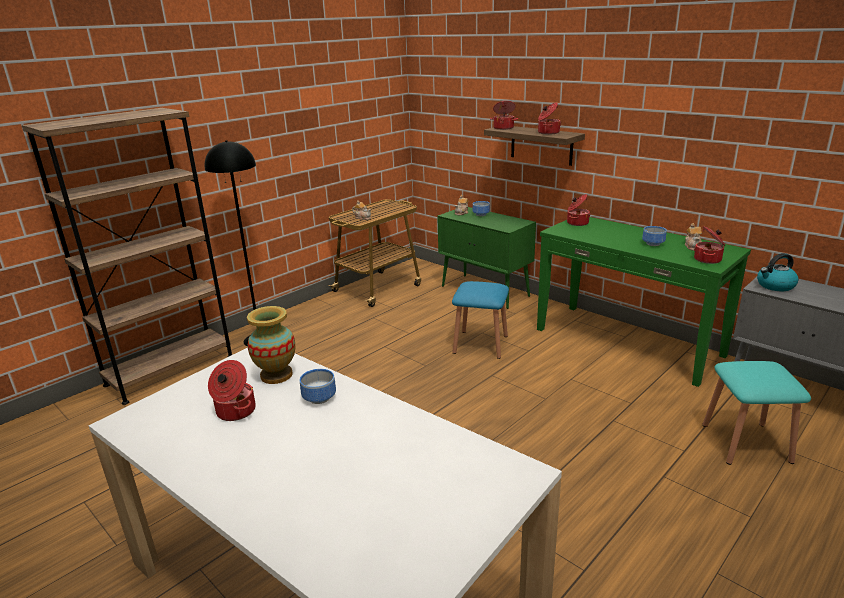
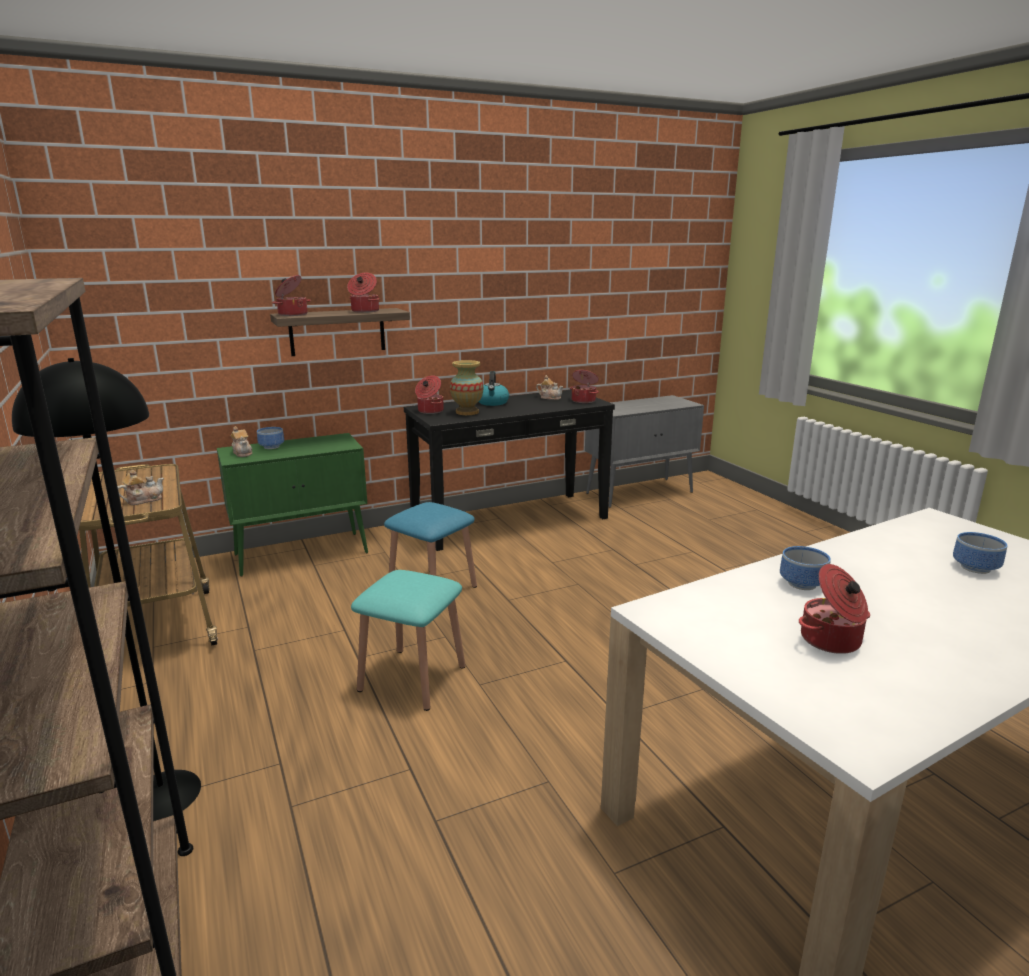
camera: 70 degrees left, 5 degrees down
vase [247,306,295,384] -> vase moved to [450,360,483,415]
green console table [537,217,751,387] -> black console table [404,390,615,551]
bowl [642,226,667,246] -> bowl moved to [953,532,1008,574]
turquoise stool [702,361,811,465] -> turquoise stool moved to [351,570,466,711]
kettle [757,253,798,291] -> kettle moved to [479,371,509,406]

